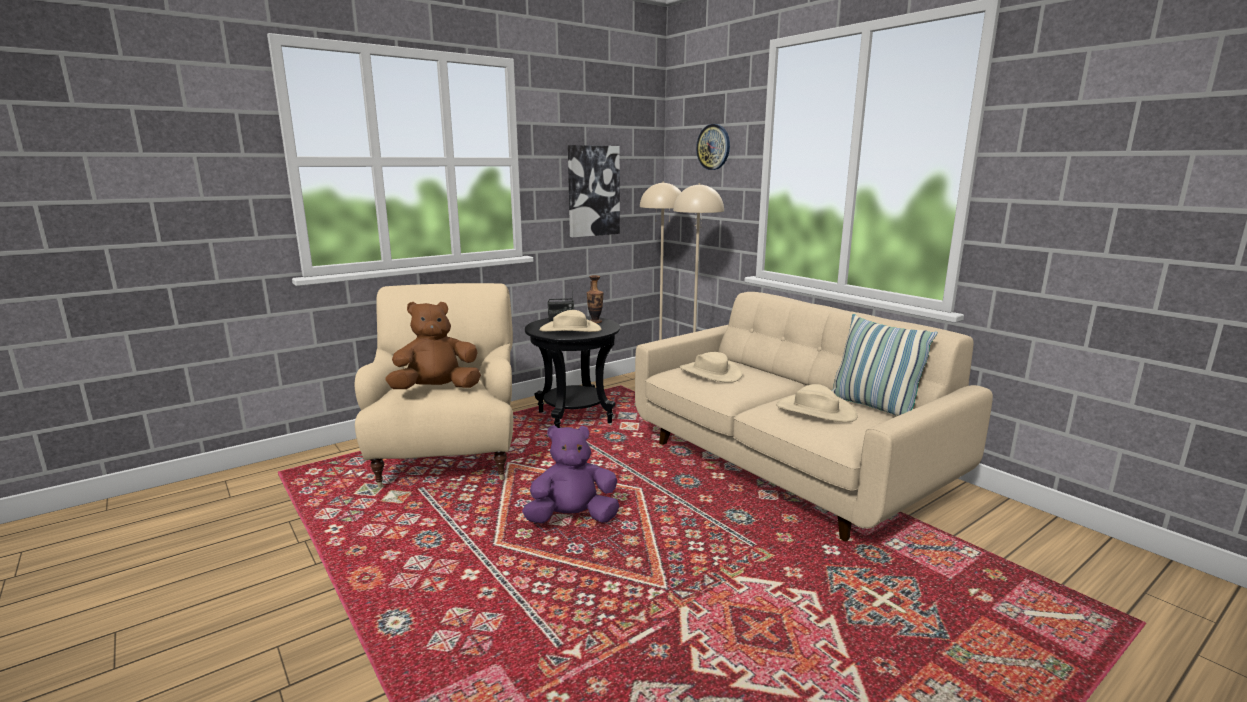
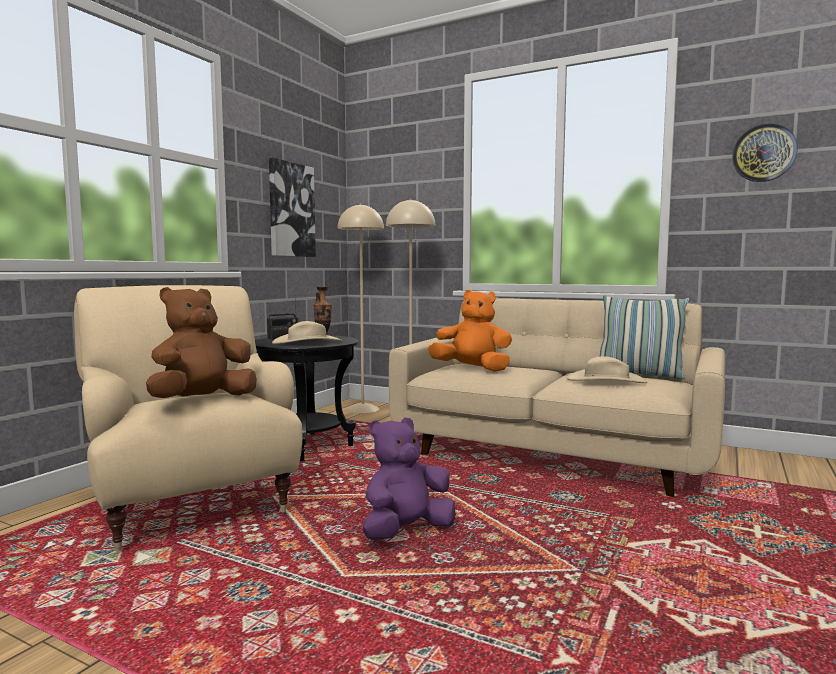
camera: 25 degrees left, 10 degrees down
beige hat [679,352,743,383] -> orange plush toy [428,290,512,372]
wall clock [696,124,730,170] -> wall clock moved to [732,123,798,182]

